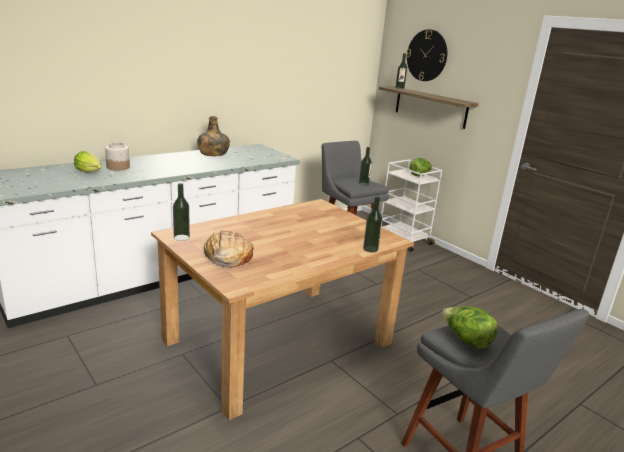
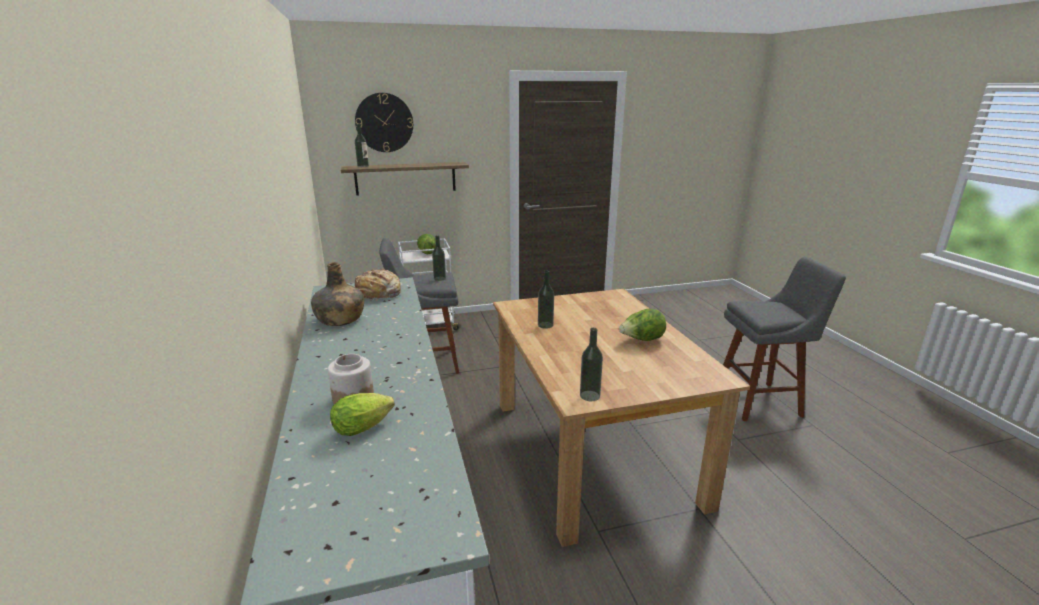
camera: 65 degrees left, 0 degrees up
bread [204,230,254,267] -> bread moved to [355,268,401,300]
bottle [363,196,382,253] -> bottle moved to [538,270,554,329]
lettuce [442,306,498,349] -> lettuce moved to [619,309,666,341]

